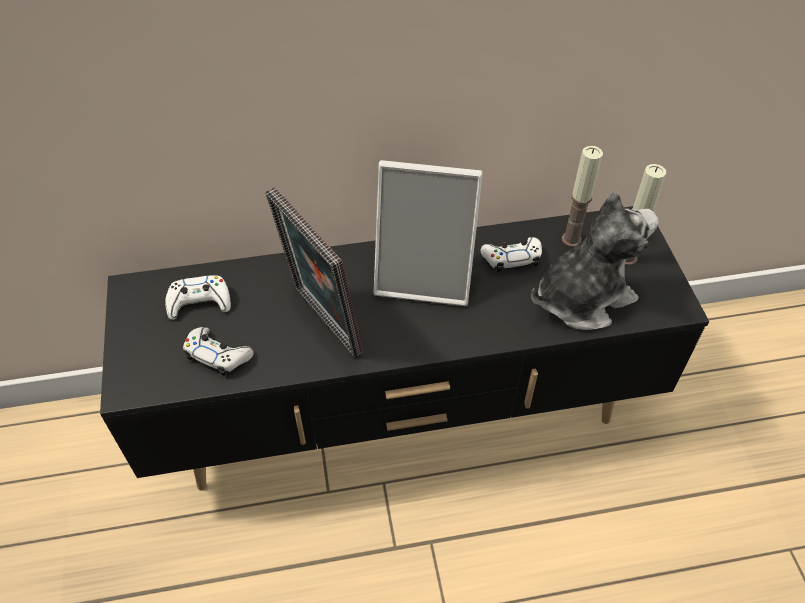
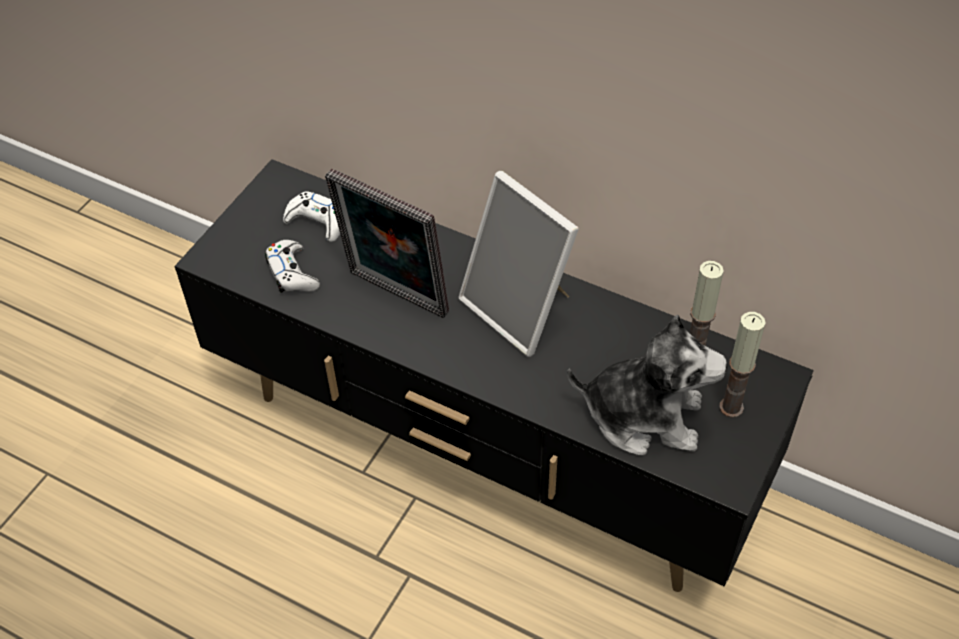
camera: 40 degrees right, 0 degrees up
picture frame [265,187,363,358] -> picture frame turned 60 degrees counterclockwise [325,168,449,318]
white game controller [481,237,542,272] -> none

